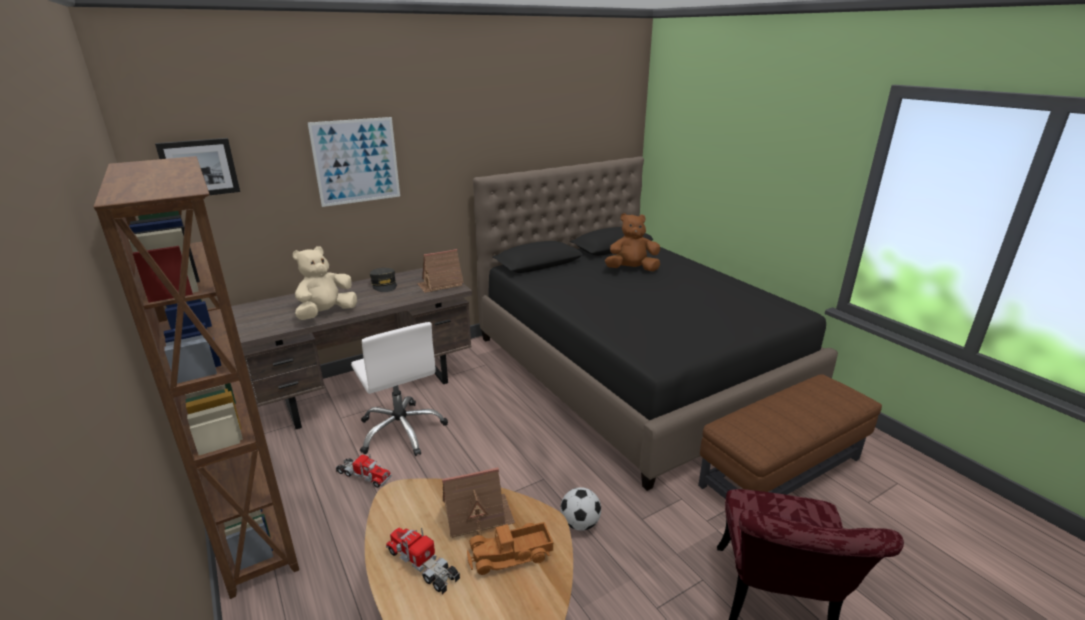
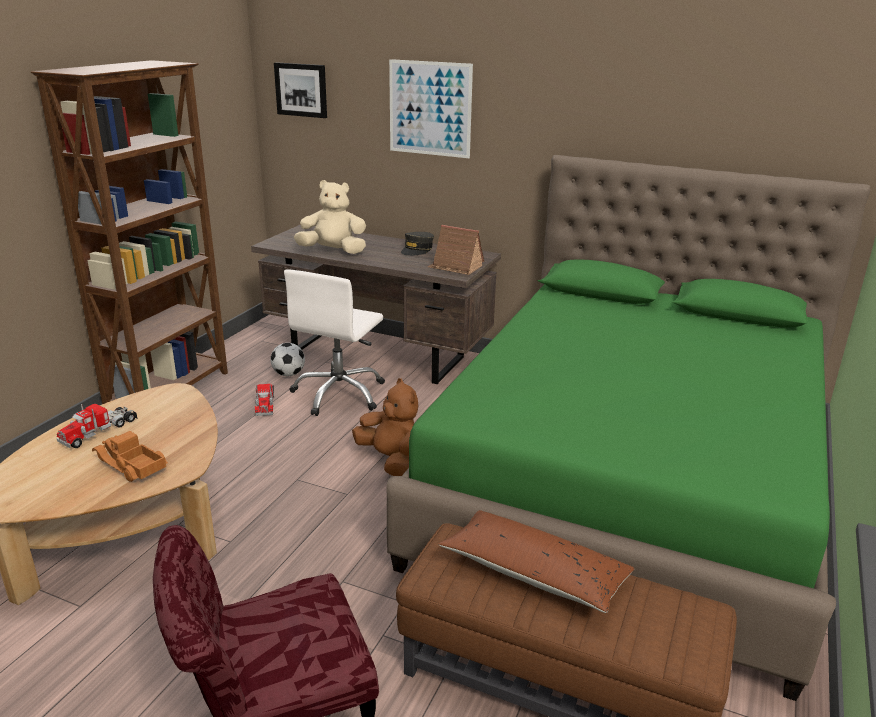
camera: 55 degrees right, 0 degrees up
toy truck [386,528,460,595] -> toy truck turned 150 degrees counterclockwise [56,404,137,448]
toy house [442,467,515,538] -> none
black bed [473,156,838,491] -> green bed [386,155,871,701]
football [560,487,601,531] -> football moved to [271,343,305,376]
brown plush toy [605,213,660,271] -> brown plush toy moved to [352,378,419,476]
none -> brown pillow [438,510,635,613]

